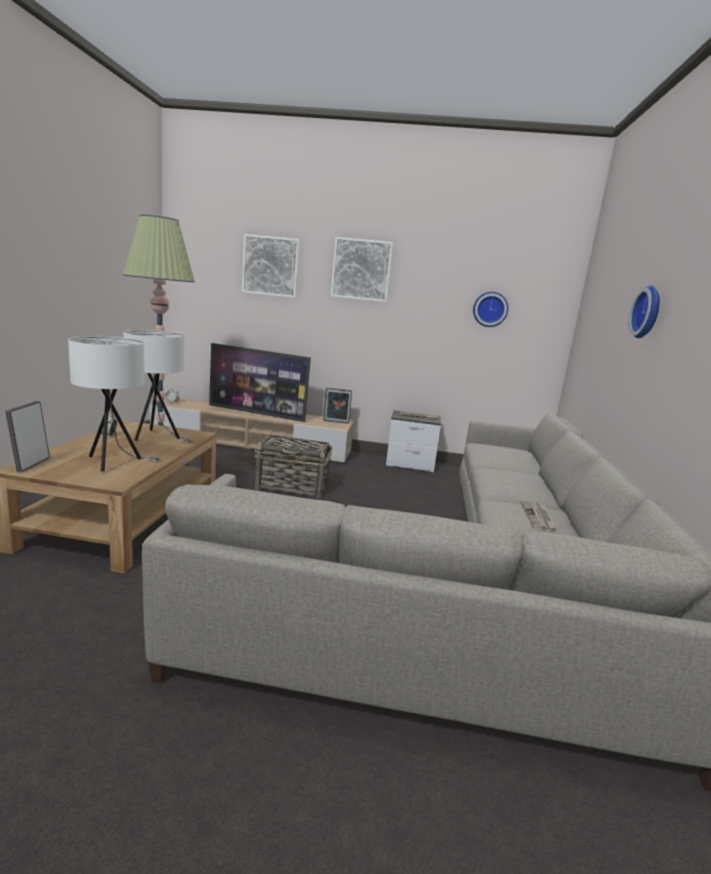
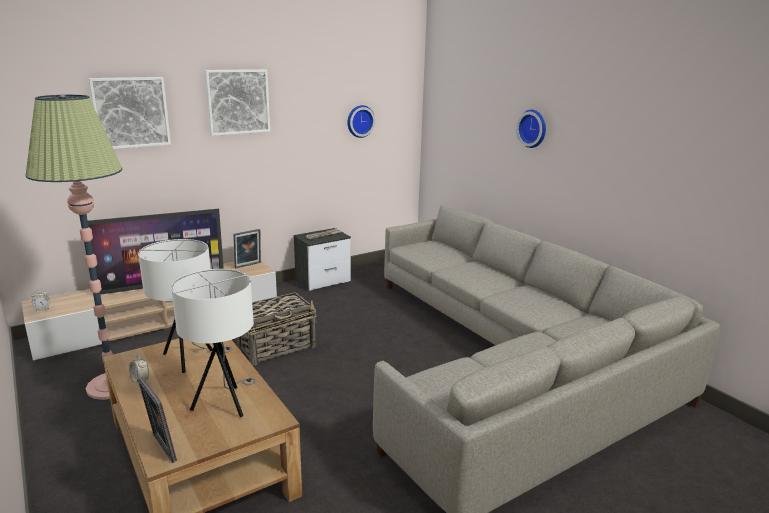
camera: 40 degrees left, 5 degrees up
newspaper [521,500,558,532] -> none

